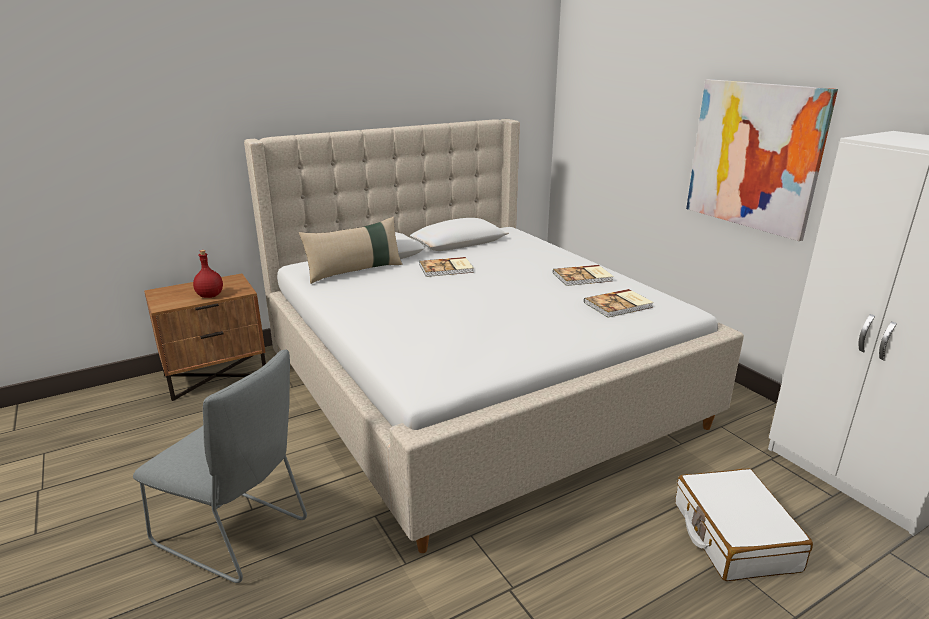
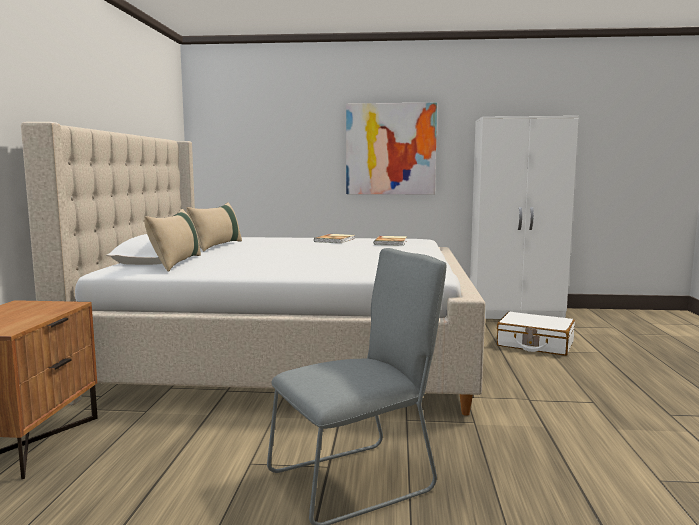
camera: 55 degrees left, 15 degrees down
red bottle [193,250,223,298] -> none
book [419,257,474,277] -> none
none -> beige pillow [187,202,242,252]

